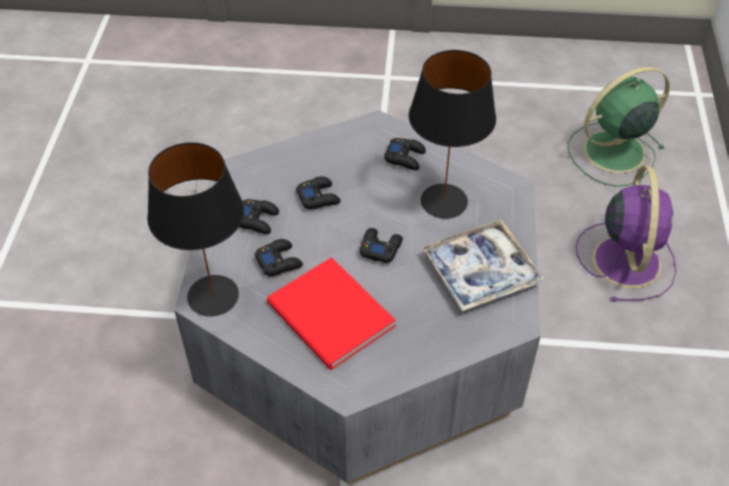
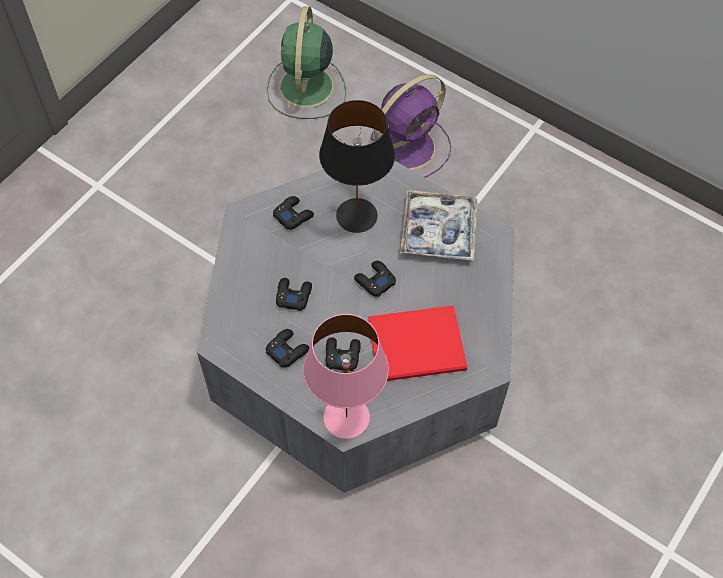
camera: 60 degrees left, 10 degrees up
black table lamp [147,142,244,316] -> pink table lamp [303,314,389,439]
purple fan [576,166,676,302] -> purple fan turned 105 degrees clockwise [371,74,451,178]

